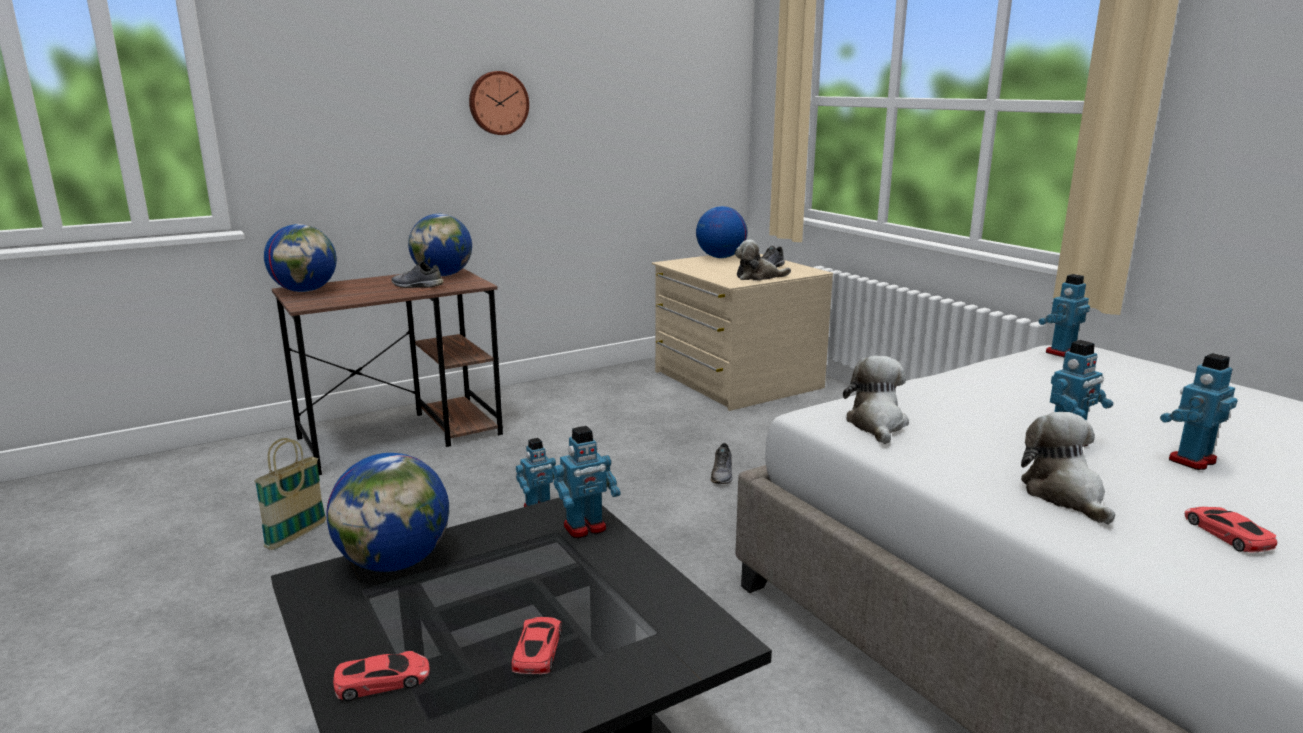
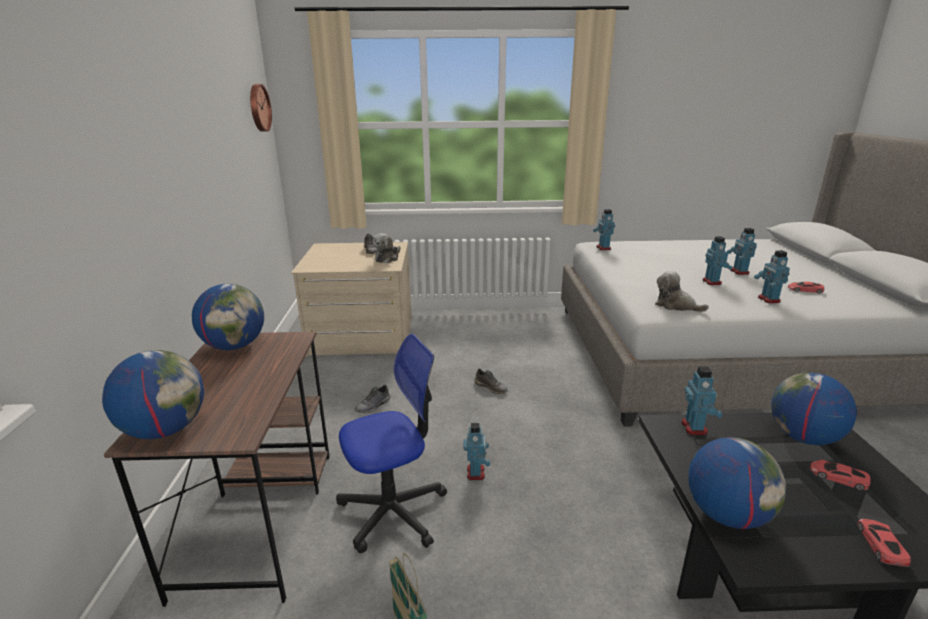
camera: 60 degrees left, 5 degrees up
grey shoe [391,261,443,288] -> grey shoe moved to [355,385,391,413]
wall clock [469,71,529,135] -> wall clock moved to [250,84,272,132]
globe [696,206,748,258] -> globe moved to [771,372,857,445]
plush toy [1021,412,1115,525] -> toy robot [754,250,790,303]
none -> office chair [336,334,447,553]

